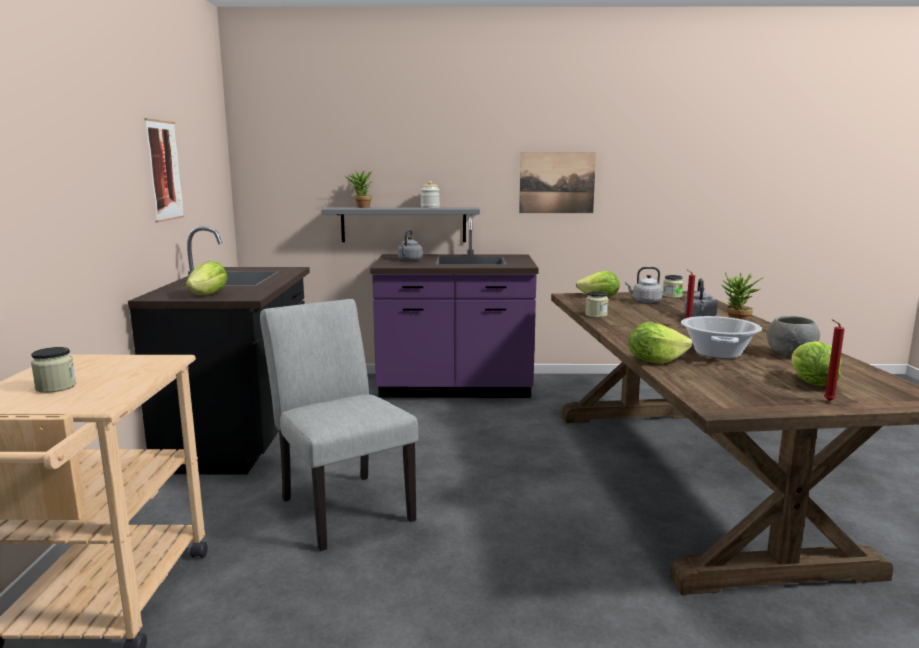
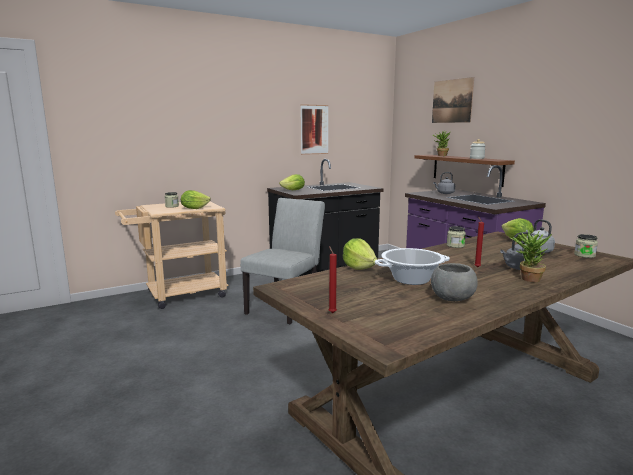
camera: 60 degrees right, 0 degrees up
grey shelf [321,207,480,242] -> brown shelf [415,155,515,187]
picture [519,152,596,213] -> picture moved to [432,77,474,123]
lettuce [792,341,842,386] -> lettuce moved to [181,190,211,209]

